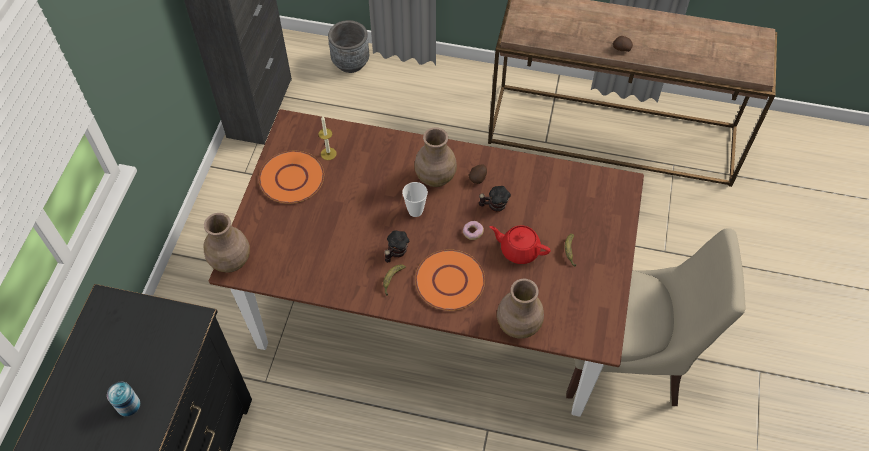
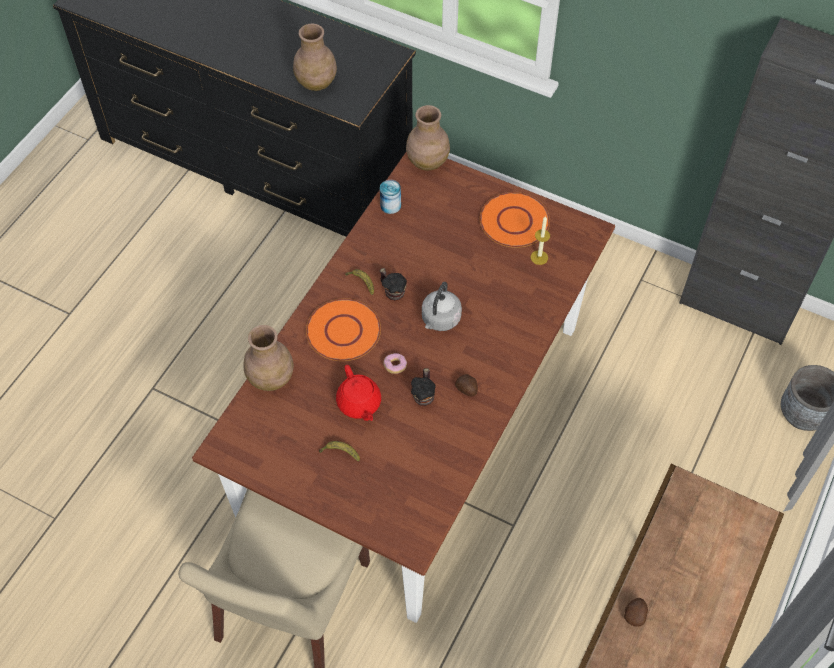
camera: 105 degrees right, 0 degrees up
can [107,382,140,417] -> can moved to [380,180,401,214]
cup [402,182,428,217] -> grey kettle [422,282,462,331]
brown vase [414,127,457,187] -> brown vase moved to [293,24,337,91]
red teapot [490,225,550,264] -> red teapot turned 120 degrees clockwise [336,365,381,421]

